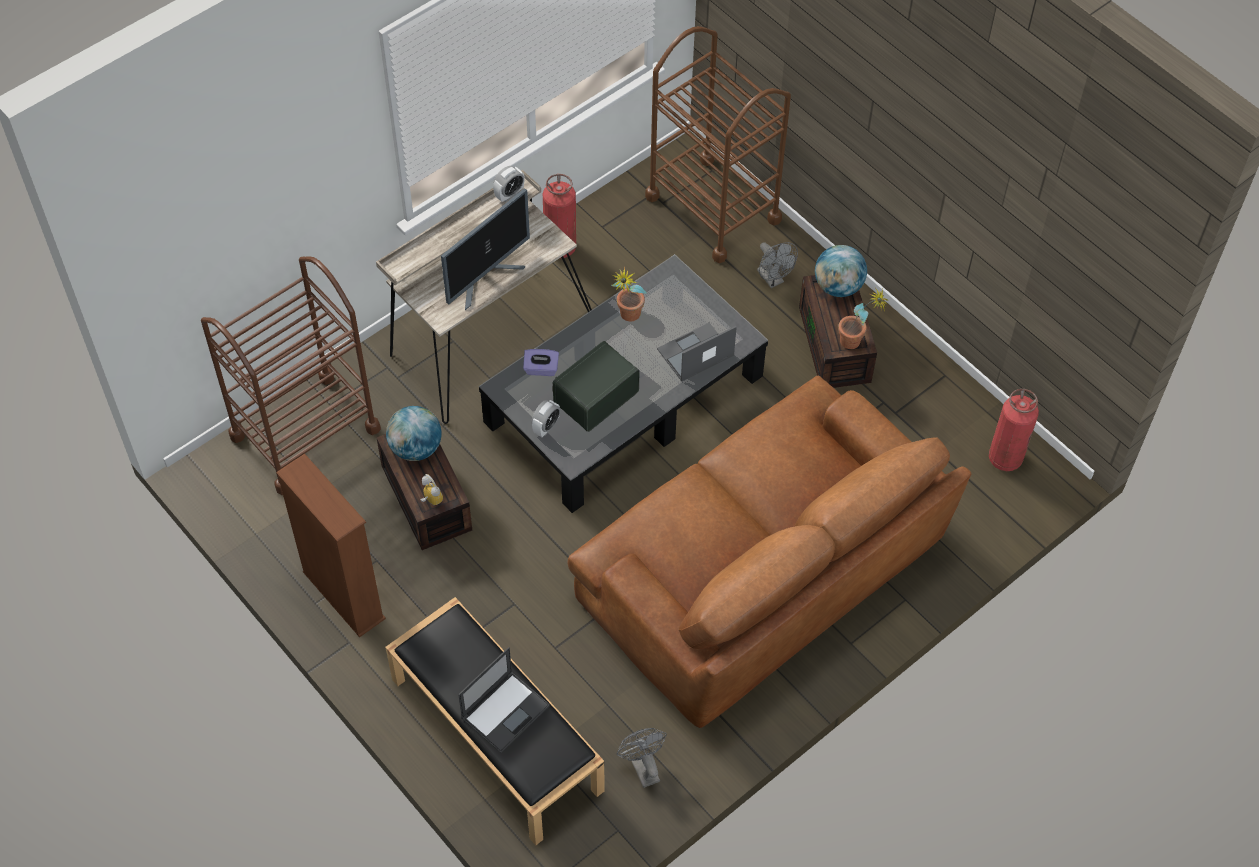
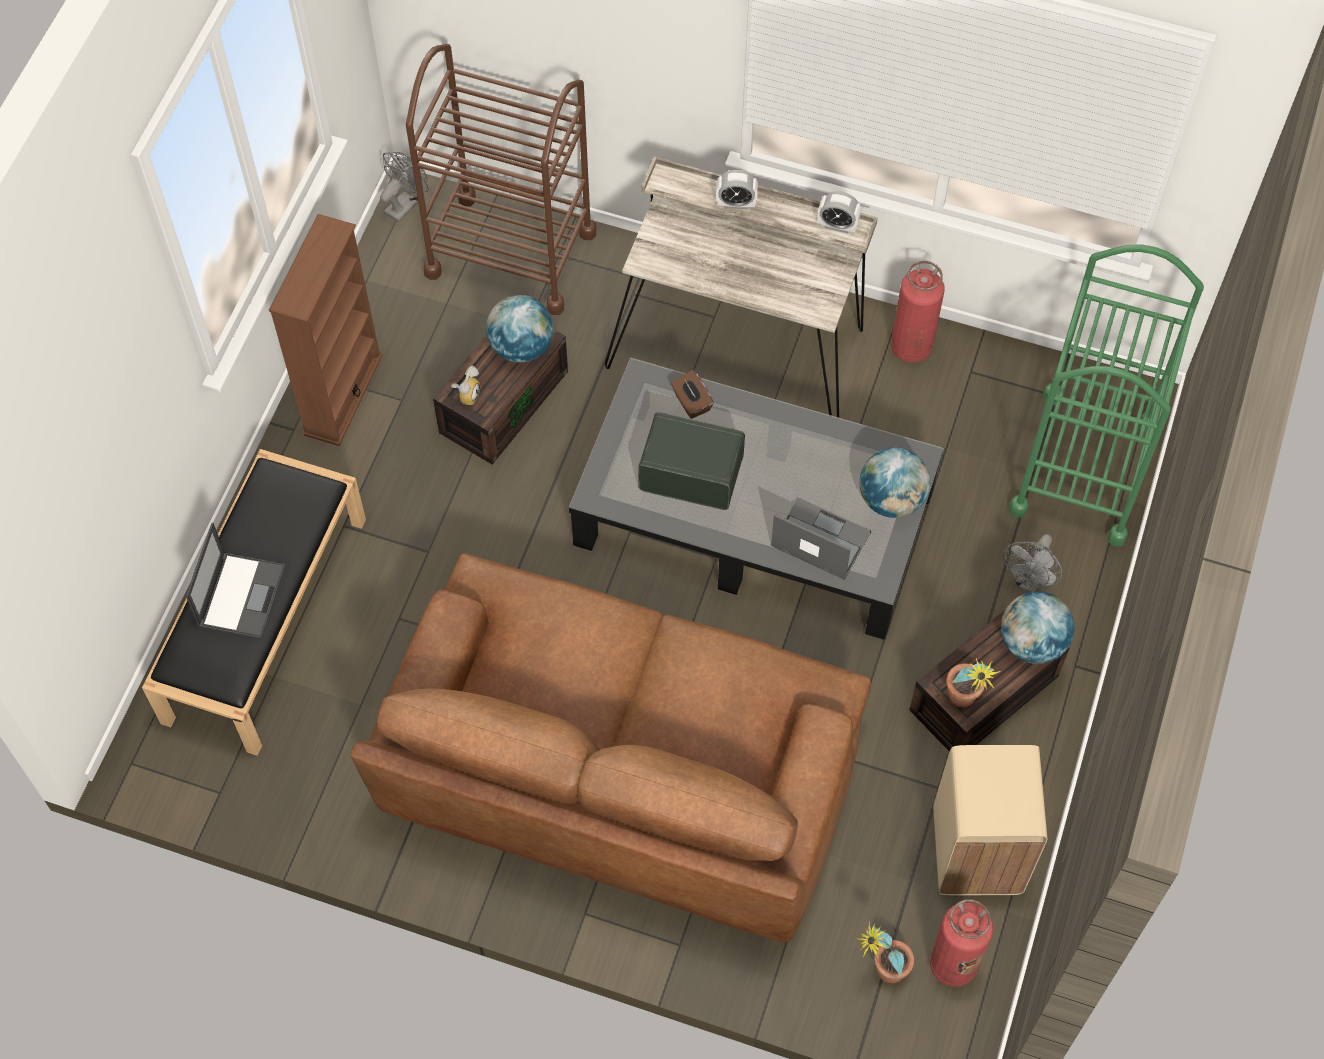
camera: 60 degrees right, 5 degrees up
monitor [441,188,530,310] -> none
laptop [458,647,550,753] -> laptop turned 90 degrees counterclockwise [186,523,285,639]
purple tissue box [523,349,559,376] -> brown tissue box [671,370,714,419]
alarm clock [532,400,560,437] -> alarm clock moved to [716,170,758,209]
potted plant [611,267,647,321] -> potted plant moved to [857,921,914,983]
grey fan [617,728,667,788] -> grey fan moved to [380,152,429,222]
brown cart [645,26,791,263] -> green cart [1009,245,1204,546]
none -> globe [860,447,930,518]
none -> beige trash can [933,745,1047,895]

